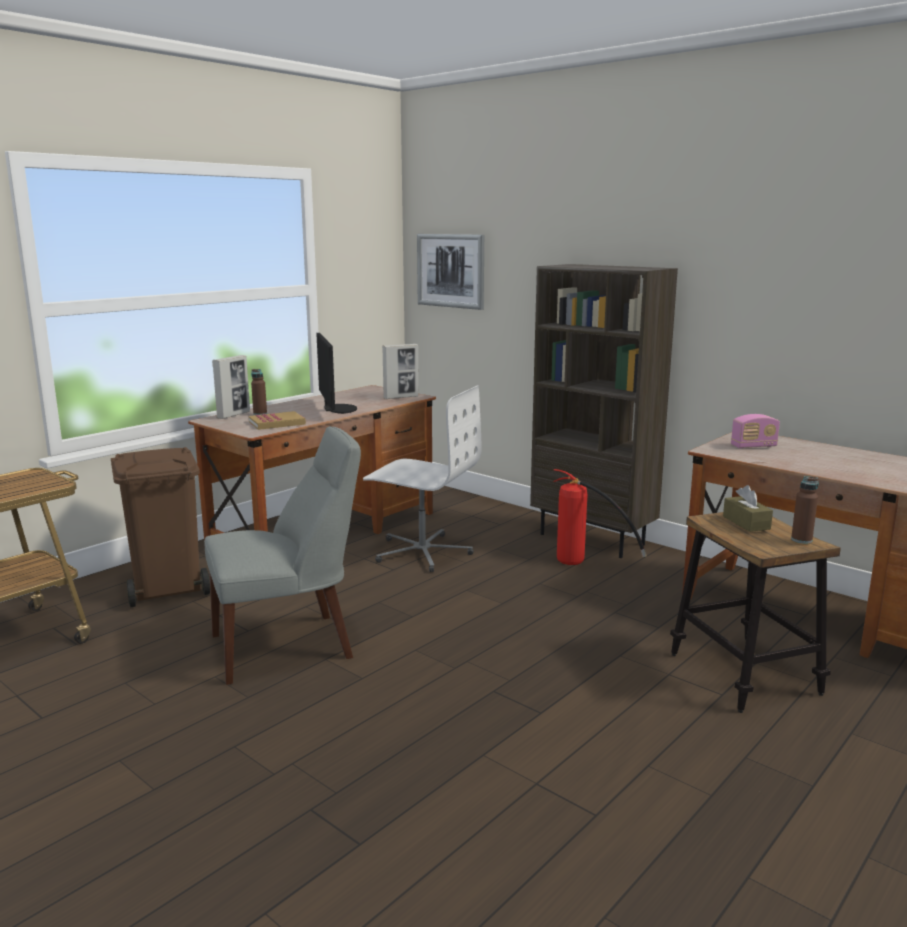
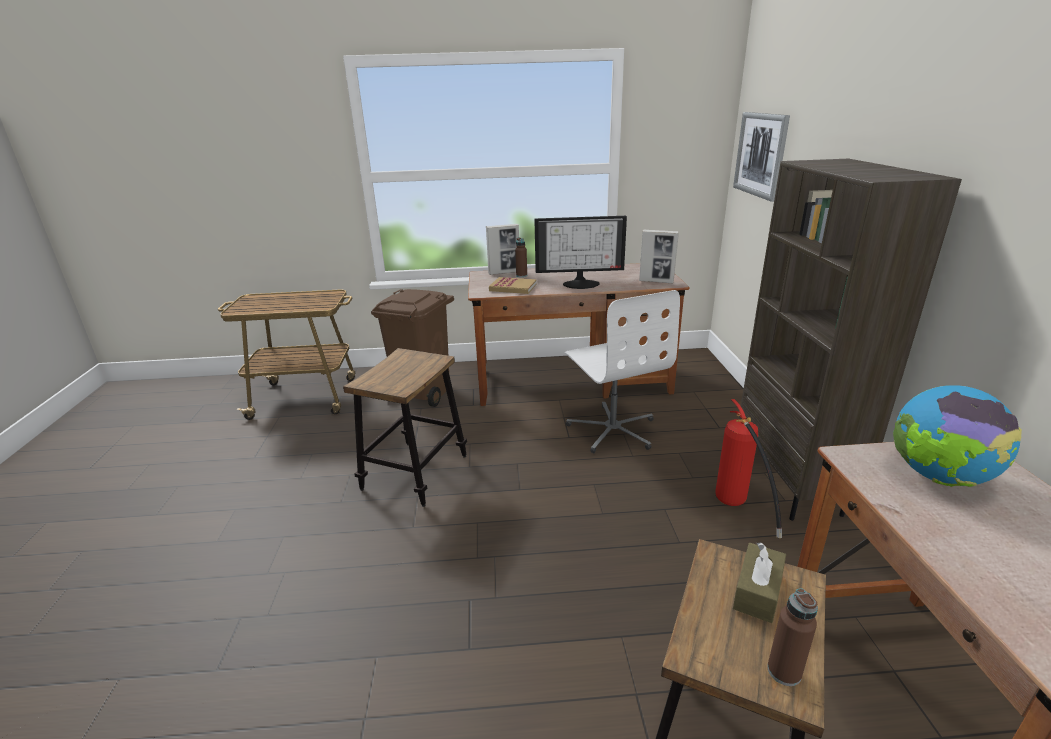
camera: 45 degrees right, 10 degrees up
grey chair [204,426,361,685] -> stool [343,348,467,507]
monitor [316,333,357,414] -> monitor turned 60 degrees clockwise [534,216,627,289]
radio [731,414,780,449] -> globe [893,385,1022,487]

